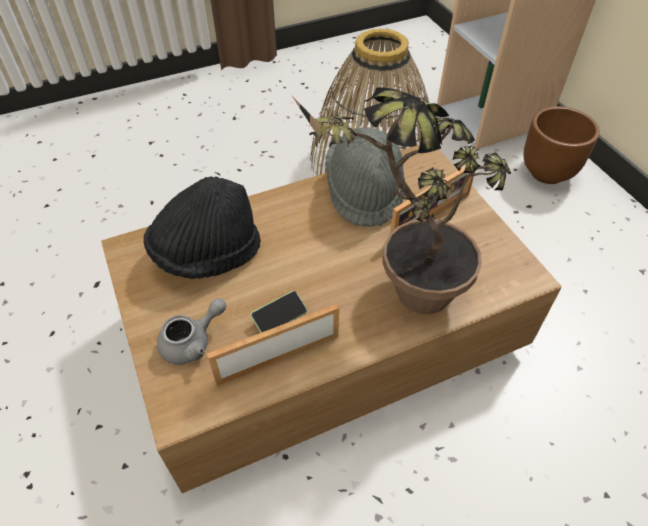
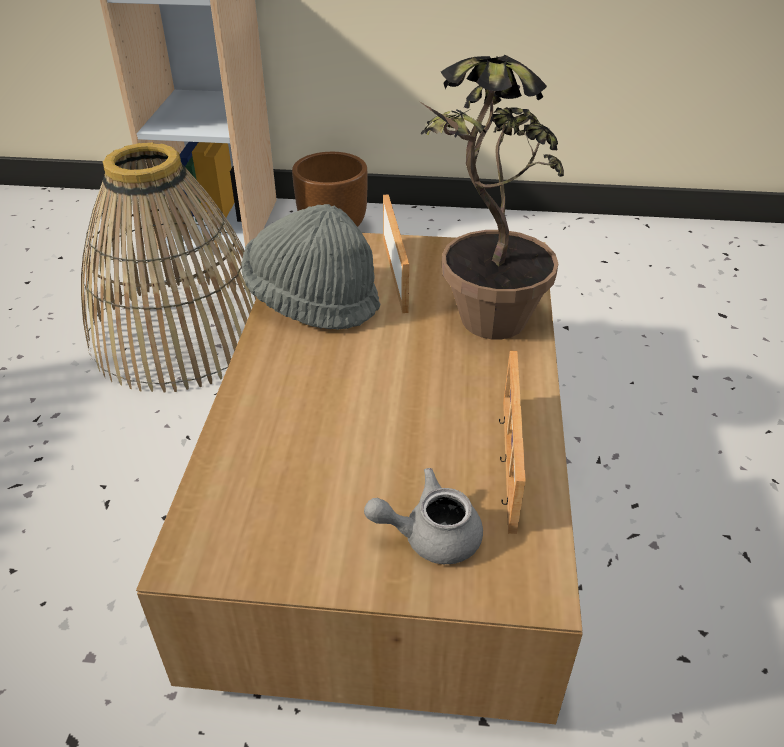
camera: 60 degrees left, 10 degrees down
black hat [143,176,261,279] -> none
grey teapot [157,298,226,365] -> grey teapot turned 90 degrees counterclockwise [364,468,483,564]
phone [251,291,307,333] -> none

